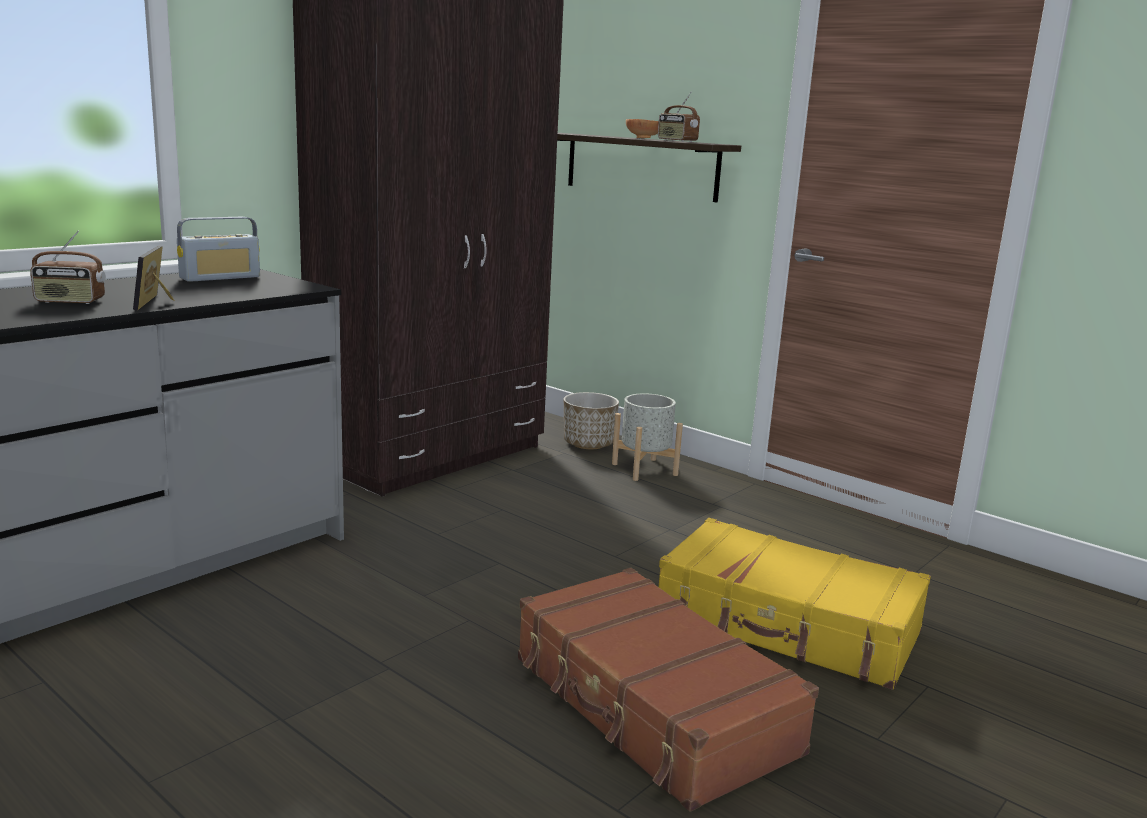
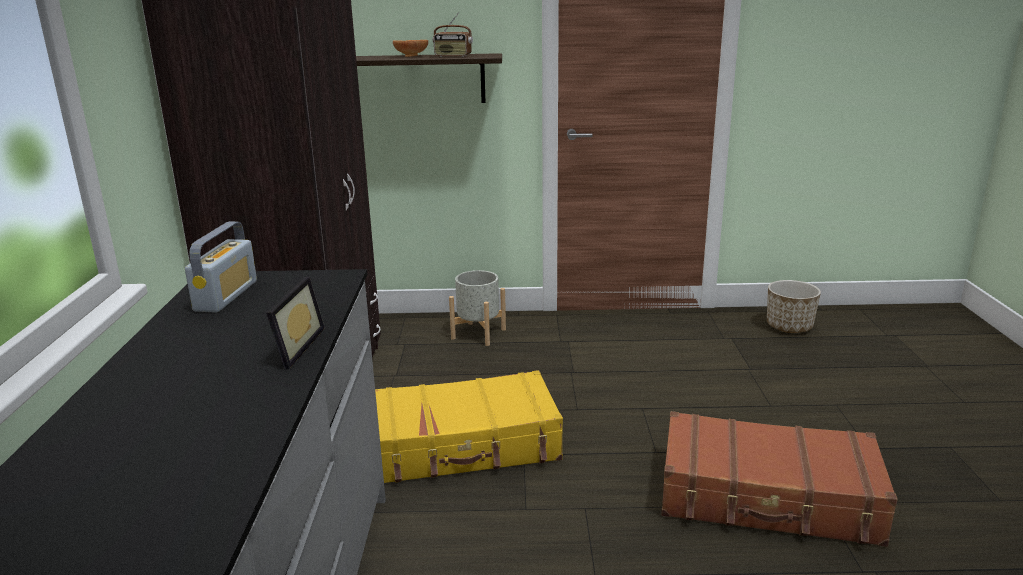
camera: 40 degrees left, 5 degrees up
radio [30,231,106,304] -> none
picture frame [133,245,175,310] -> picture frame turned 120 degrees counterclockwise [266,277,325,370]
planter [564,392,619,449] -> planter moved to [767,280,821,333]
yellow suitcase [659,518,931,690] -> yellow suitcase moved to [375,370,563,483]

